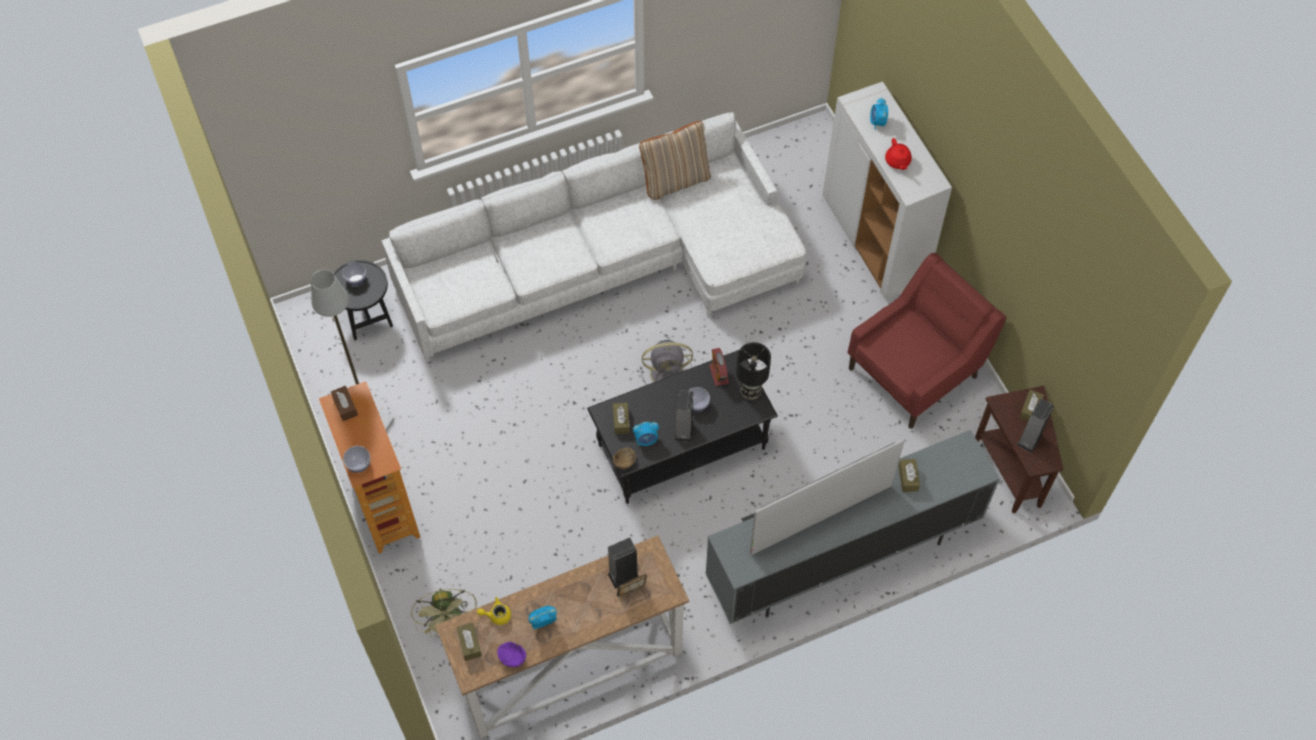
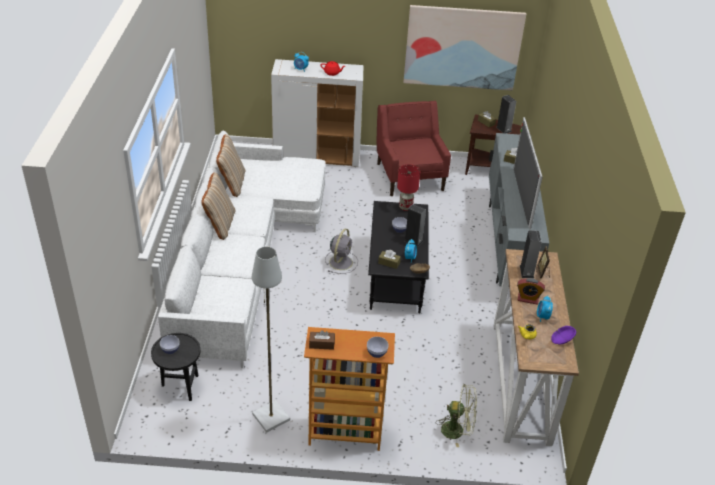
camera: 65 degrees left, 20 degrees down
brown tissue box [457,623,482,661] -> none
alarm clock [709,348,729,386] -> alarm clock moved to [517,278,545,305]
black table lamp [736,342,771,400] -> red table lamp [397,164,420,211]
none -> beige pillow [202,172,236,240]
none -> picture [403,5,526,91]

